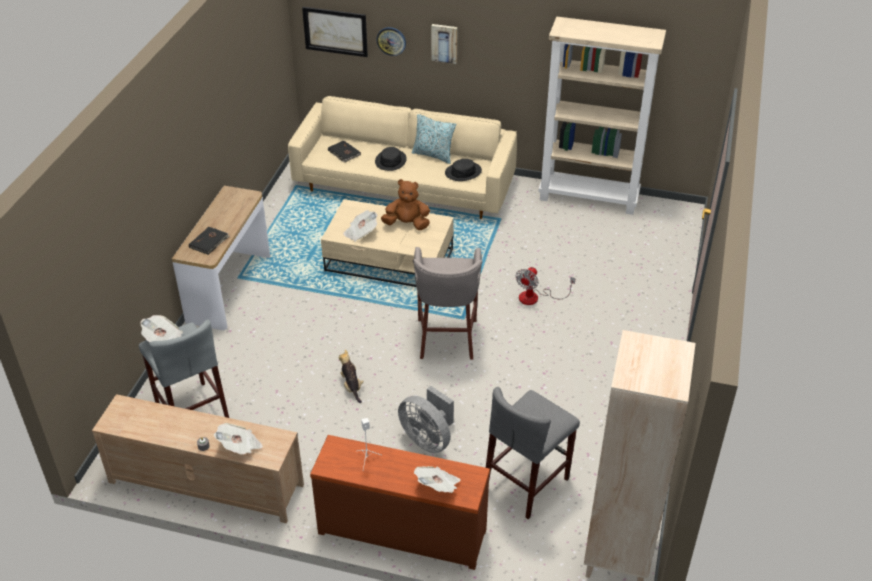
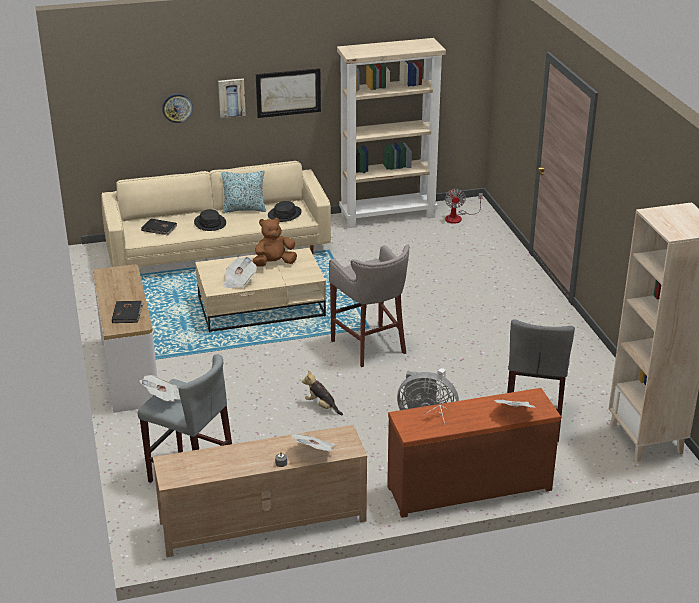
camera: 30 degrees left, 10 degrees down
picture [302,7,368,57] -> picture moved to [256,68,321,118]
fan [515,267,576,305] -> fan moved to [445,188,483,224]

